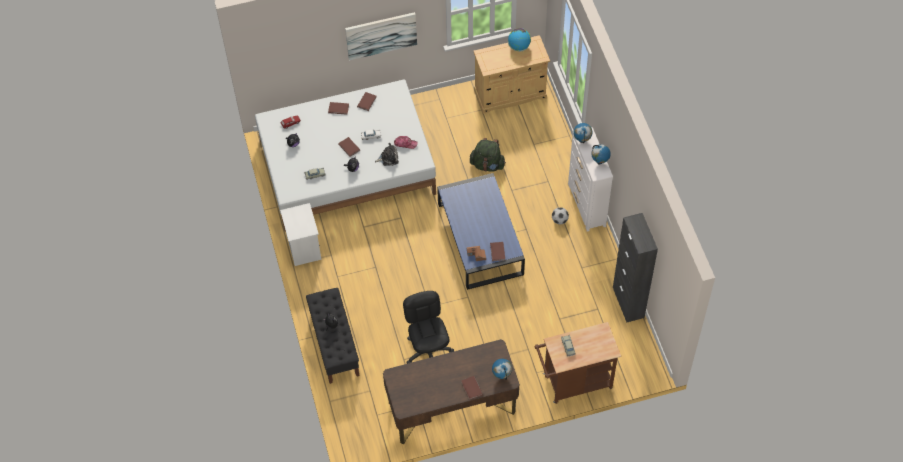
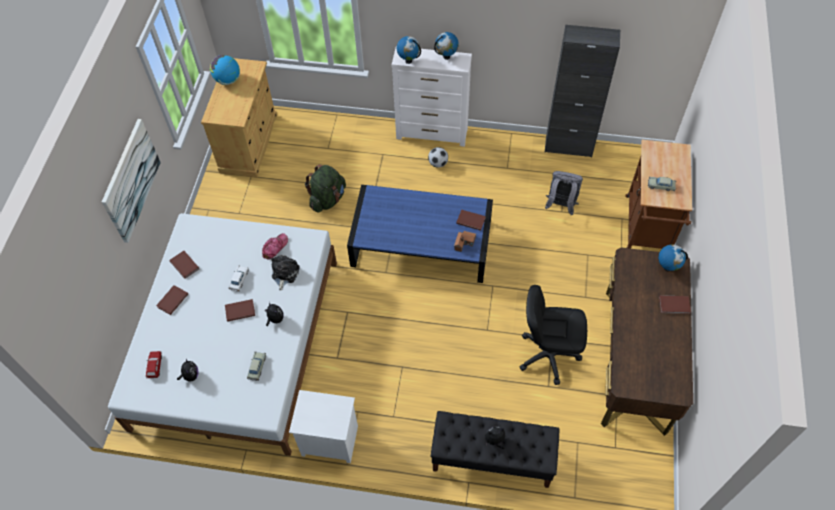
camera: 65 degrees left, 0 degrees up
none -> grey backpack [545,171,583,215]

